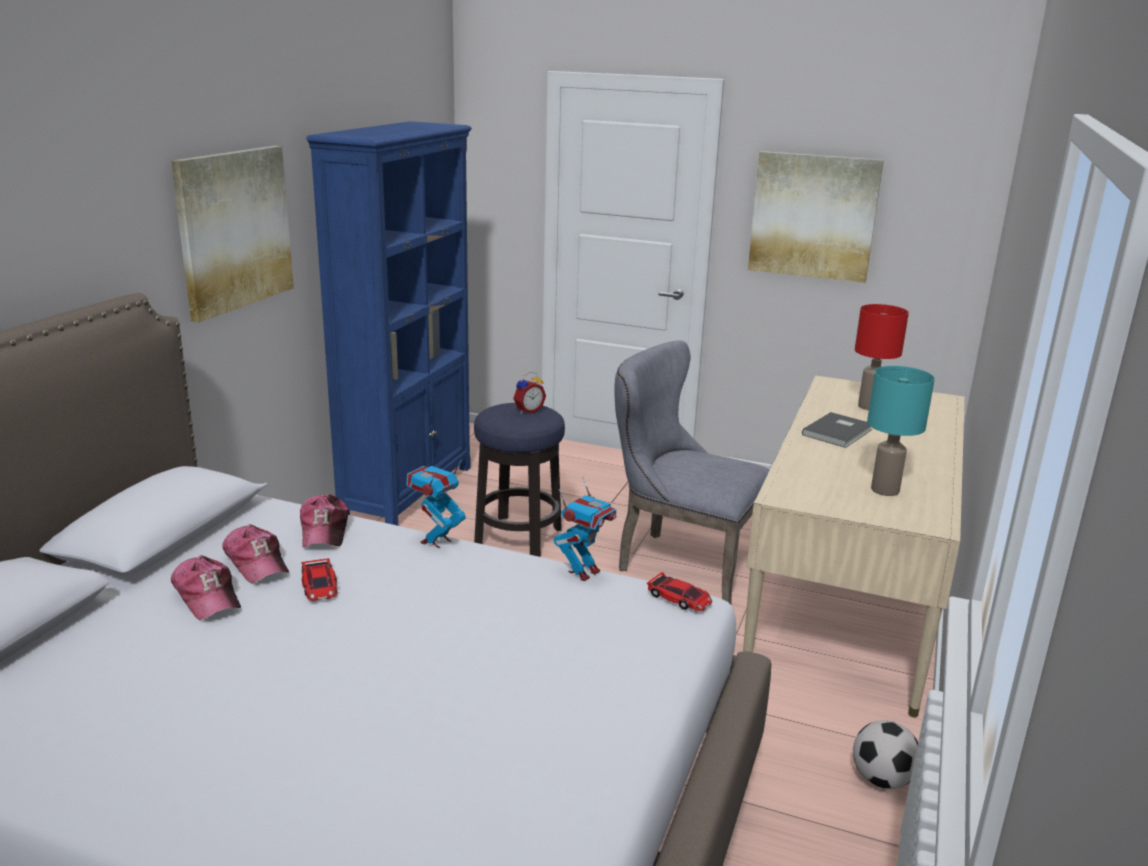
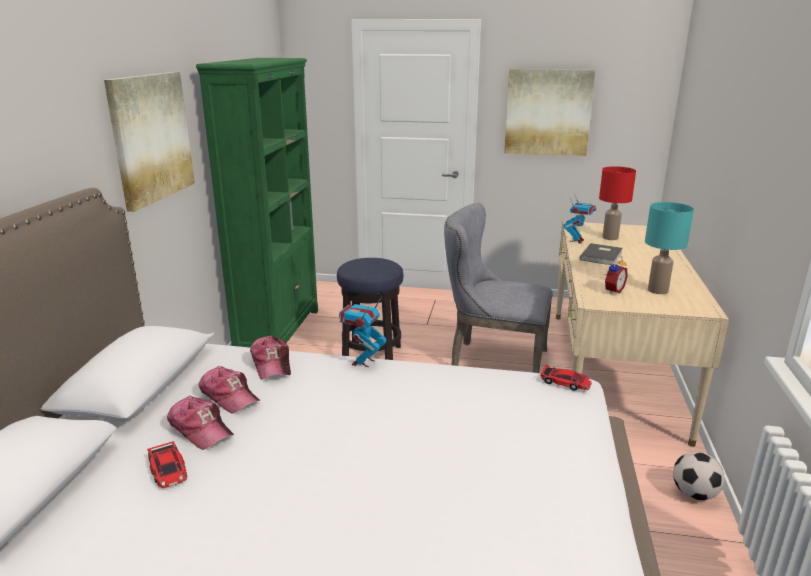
camera: 10 degrees left, 0 degrees up
toy car [301,558,338,601] -> toy car moved to [147,441,187,488]
blue bookcase [306,121,472,526] -> green bookcase [196,58,318,348]
alarm clock [513,372,546,414] -> alarm clock moved to [605,256,628,295]
toy robot [554,477,616,581] -> toy robot moved to [563,194,596,244]

